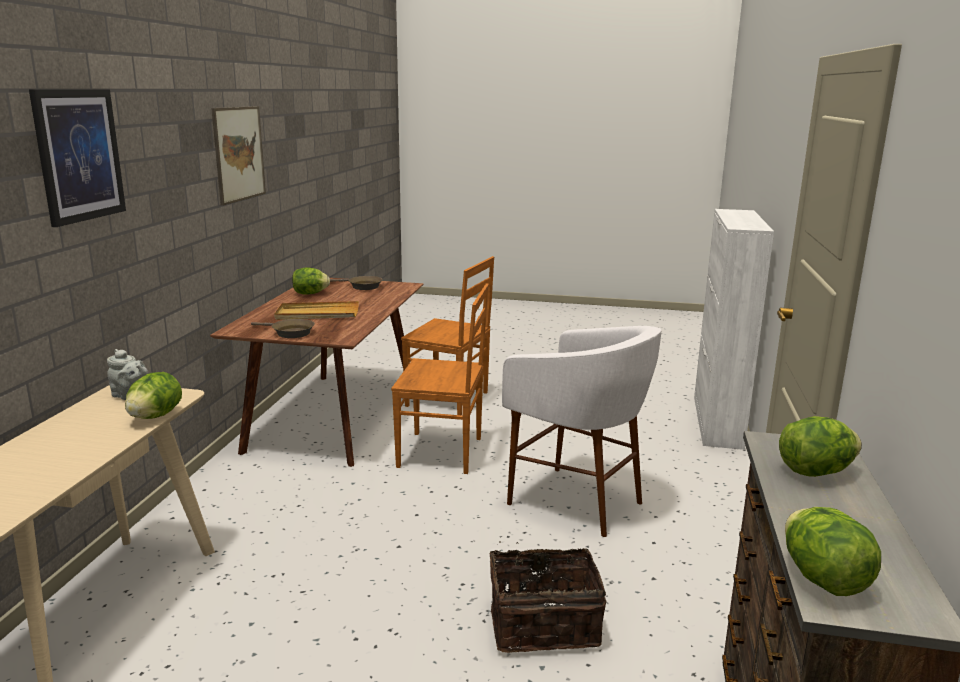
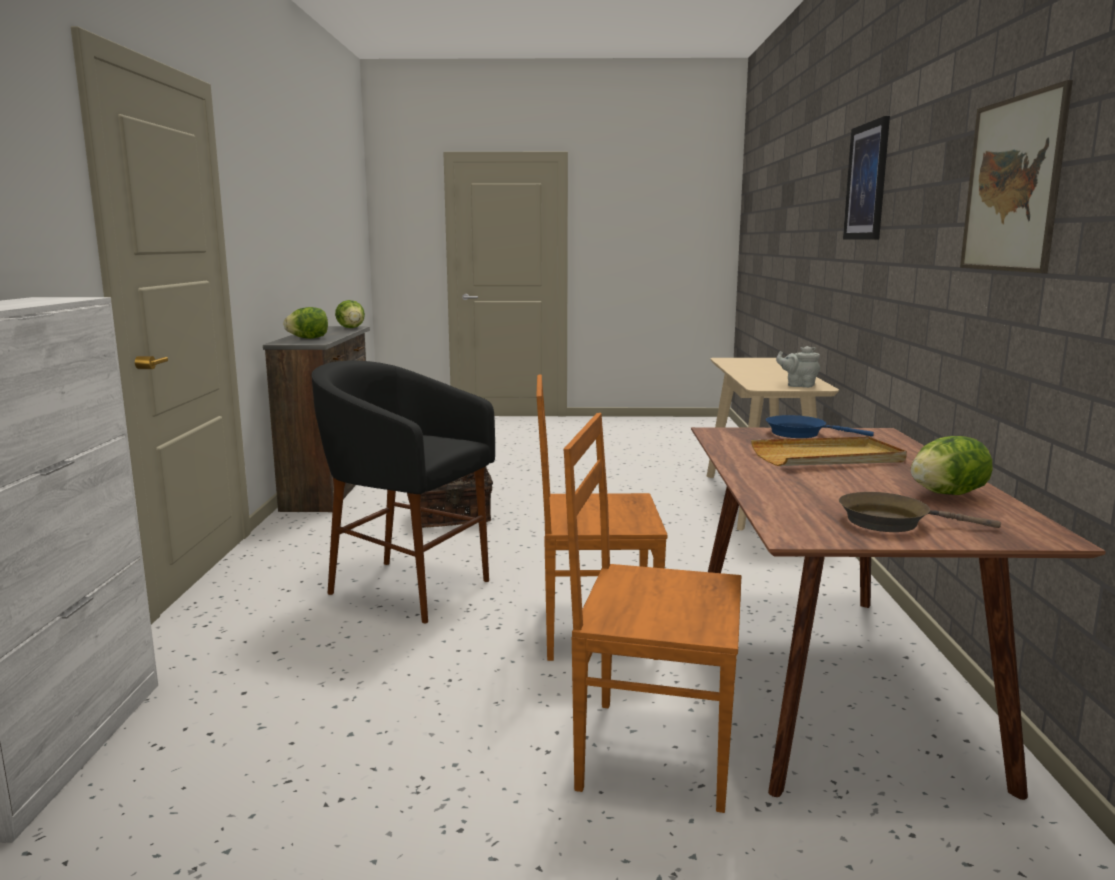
camera: 170 degrees right, 5 degrees down
lettuce [125,372,182,419] -> none
brown frying pan [251,319,315,338] -> blue frying pan [766,415,874,438]
white stool [502,326,661,537] -> black stool [311,360,495,623]

